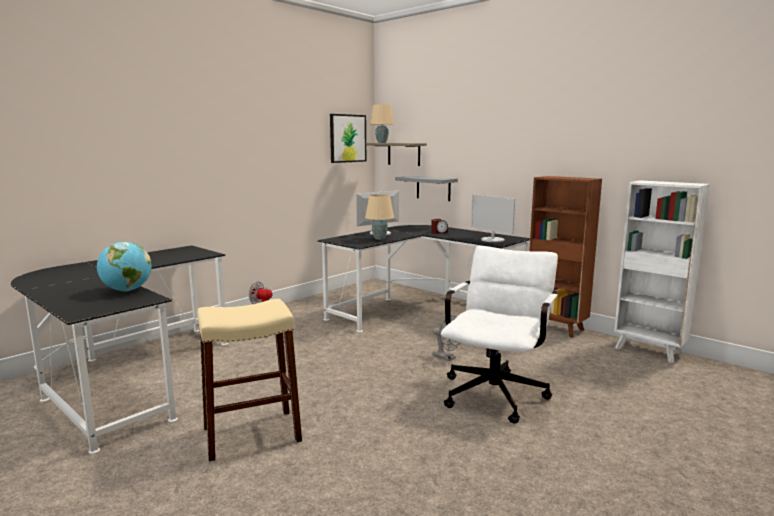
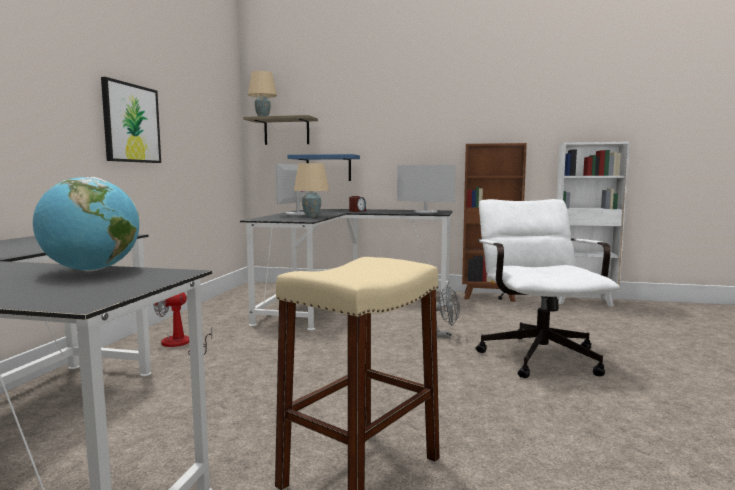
camera: 30 degrees left, 5 degrees down
picture [330,114,366,163] -> picture moved to [101,77,161,163]
grey shelf [395,176,458,201] -> blue shelf [287,154,360,181]

